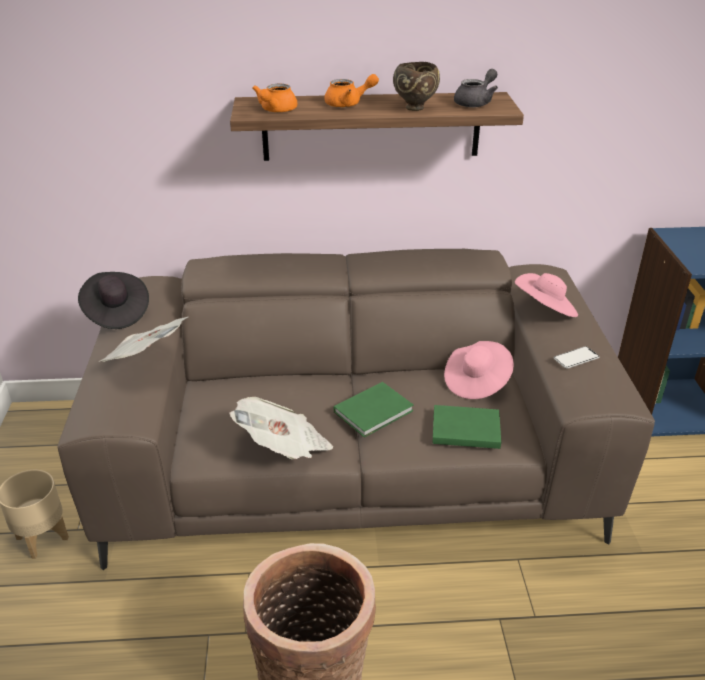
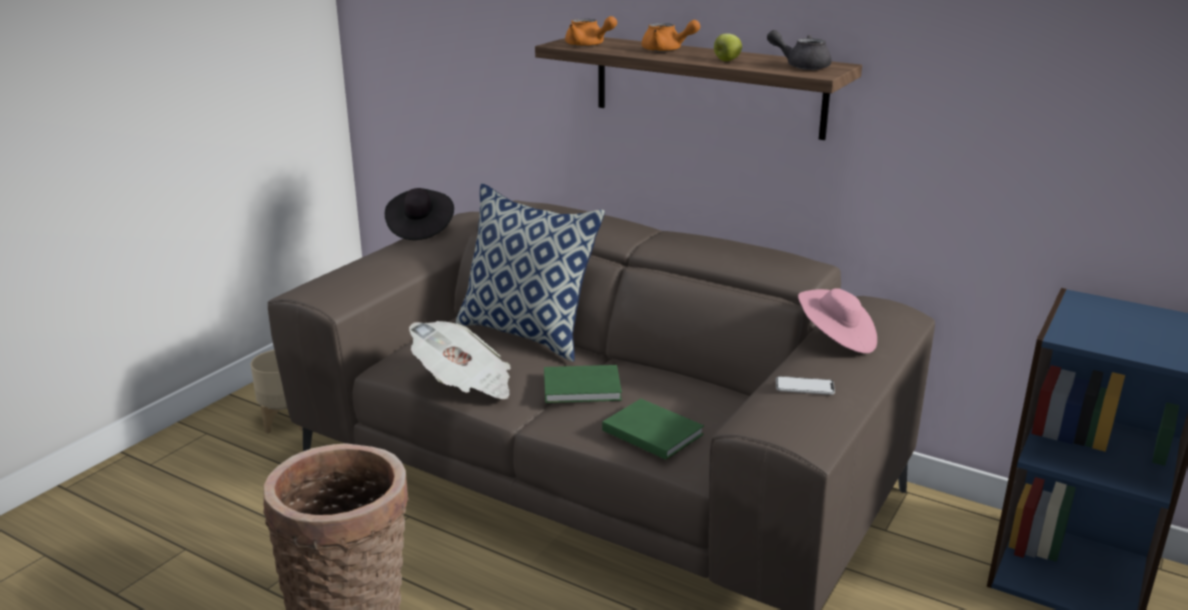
camera: 35 degrees right, 10 degrees down
newspaper [99,317,188,362] -> none
orange teapot [252,84,297,112] -> orange teapot turned 105 degrees counterclockwise [565,16,617,47]
brown bowl [393,62,440,111] -> apple [714,33,742,61]
pink hat [444,341,514,399] -> none
grey teapot [454,69,498,107] -> grey teapot turned 150 degrees counterclockwise [767,30,832,70]
none -> pillow [456,183,605,362]

